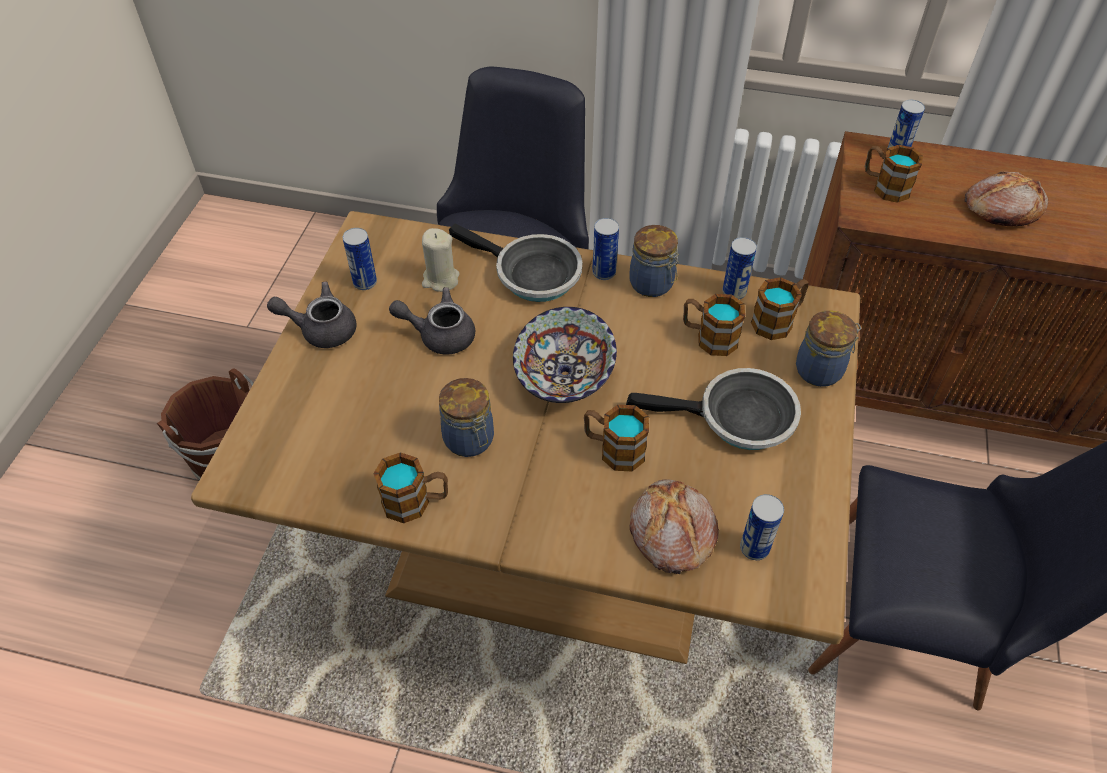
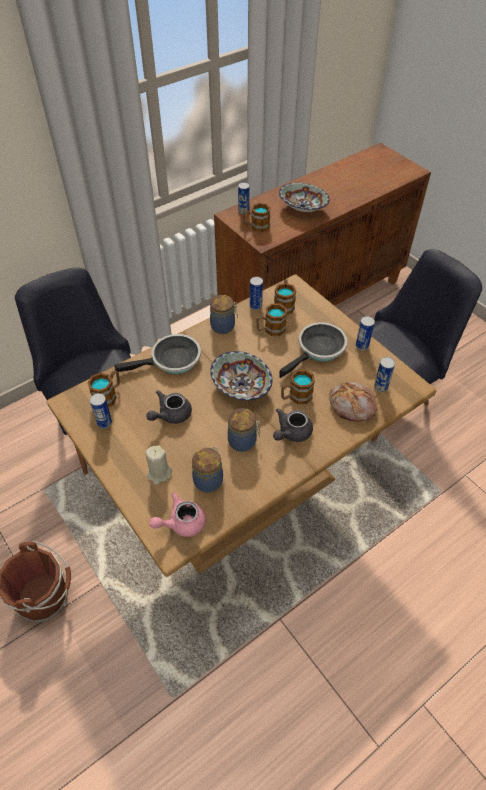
camera: 50 degrees left, 0 degrees up
grey teapot [267,282,356,348] -> grey teapot moved to [273,408,313,442]
mug [373,452,448,523] -> mug moved to [87,370,120,407]
beige candle [422,228,460,292] -> beige candle moved to [145,445,172,485]
can [592,218,619,280] -> can moved to [356,316,375,351]
jar [796,311,862,387] -> jar moved to [192,447,223,492]
bread [964,172,1048,226] -> bowl [279,183,329,212]
none -> pink teapot [149,492,206,537]

